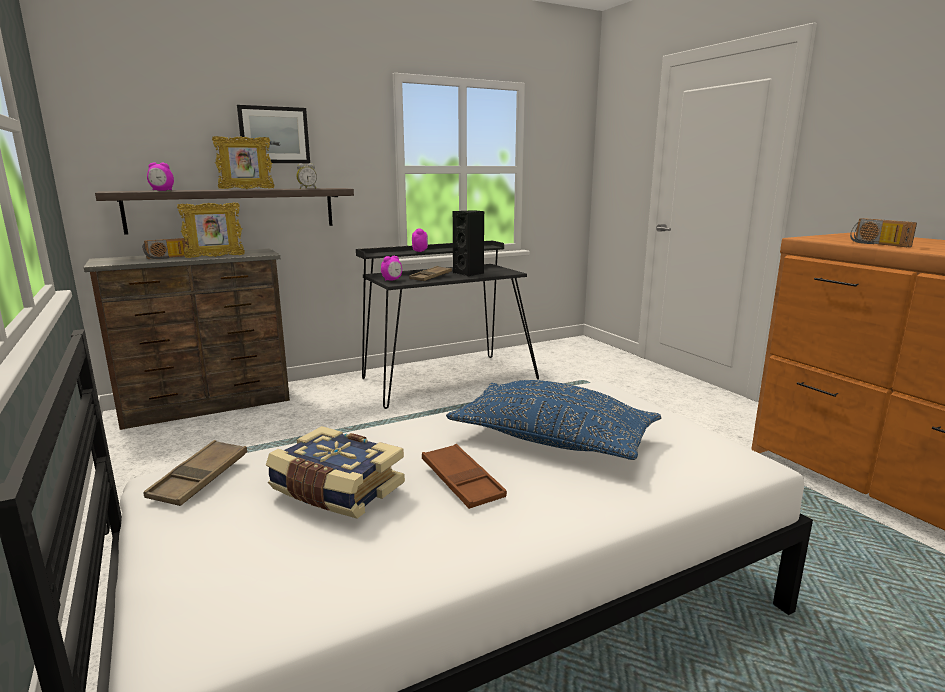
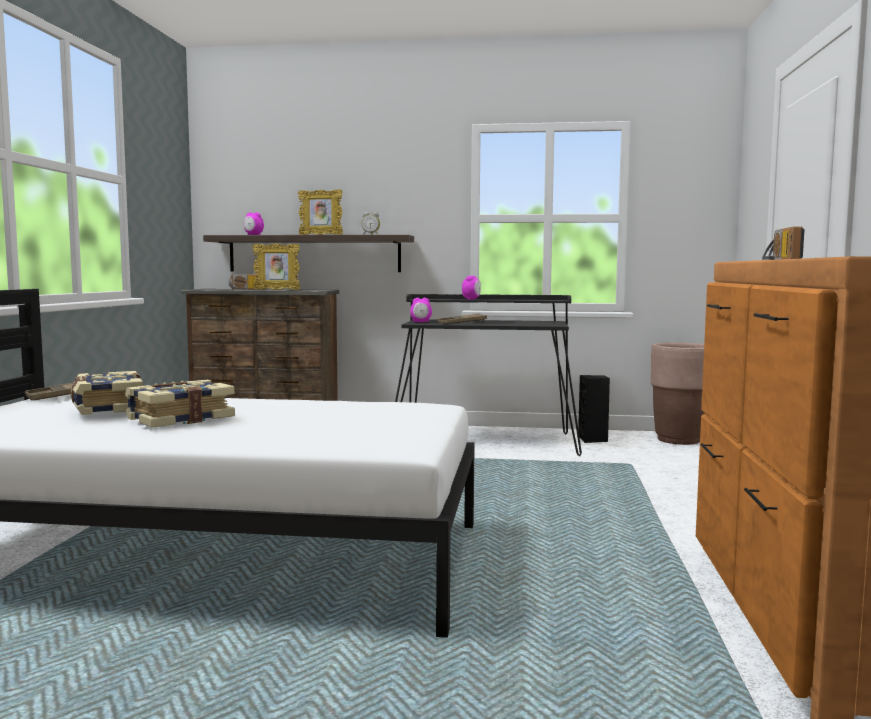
camera: 35 degrees right, 10 degrees down
picture [237,105,310,163] -> none
brown tray [422,444,507,509] -> book [125,380,235,428]
blue pillow [446,380,661,460] -> none
black speaker [453,210,484,276] -> black speaker moved to [578,375,610,443]
none -> brown planter [651,342,705,445]

